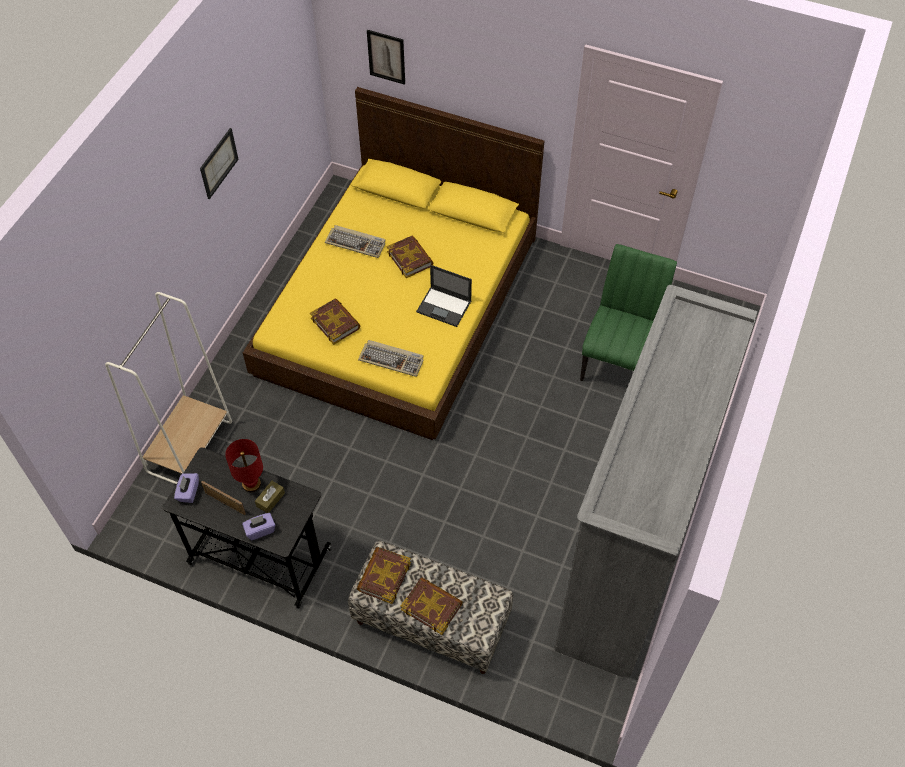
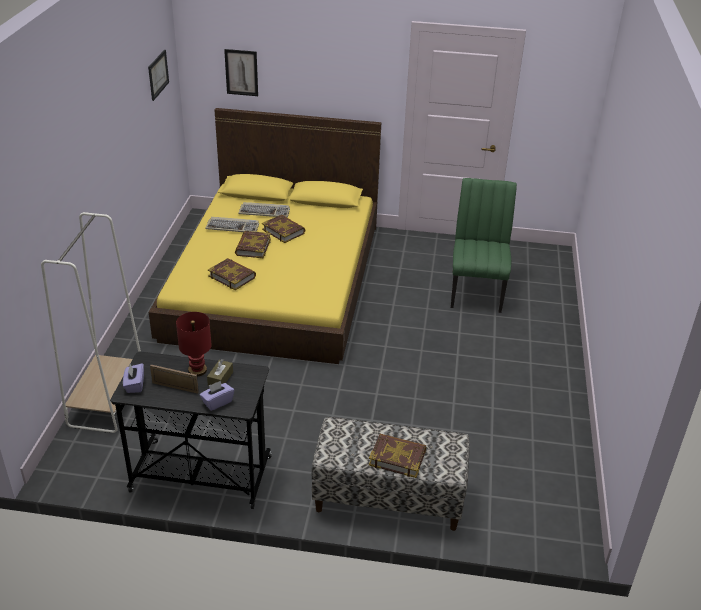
camera: 15 degrees left, 20 degrees down
picture [200,128,239,199] -> picture moved to [148,50,169,101]
book [357,547,411,604] -> book moved to [235,231,271,258]
keyboard [358,340,423,377] -> keyboard moved to [238,202,290,218]
laptop [416,265,472,327] -> none
grey wardrobe [555,285,758,678] -> none

